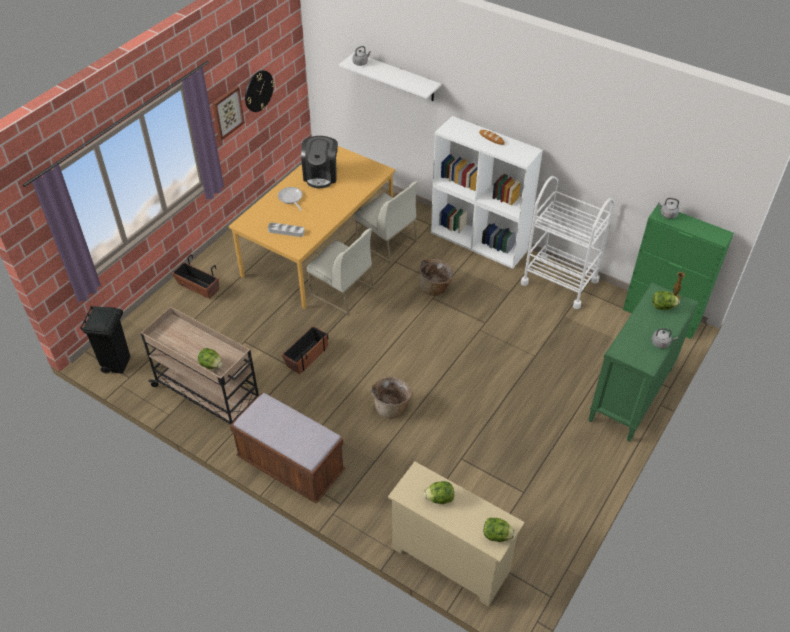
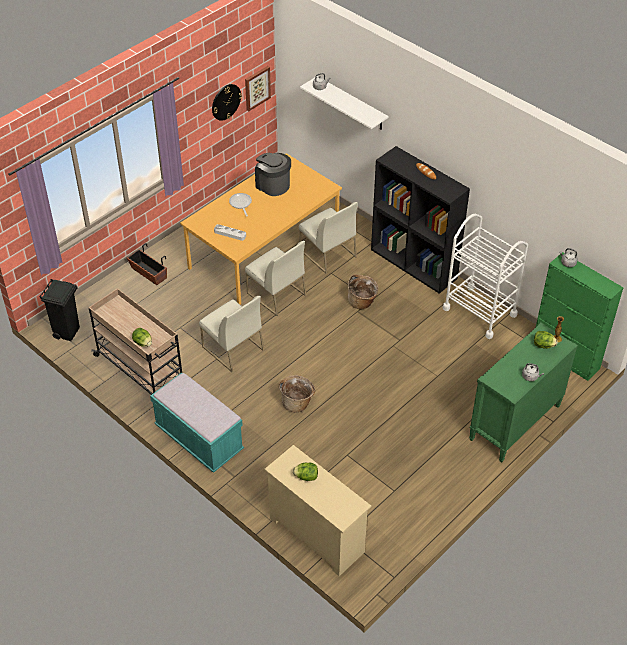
camera: 10 degrees right, 0 degrees up
picture [212,86,245,141] -> picture moved to [245,66,271,111]
brown bench [230,393,345,504] -> turquoise bench [150,372,244,473]
planter [282,326,328,374] -> white chair [199,296,264,372]
coffee machine [301,136,338,188] -> coffee machine turned 120 degrees clockwise [255,153,291,196]
white bookcase [431,116,543,269] -> black bookcase [371,146,470,294]
lettuce [484,518,515,542] -> none

